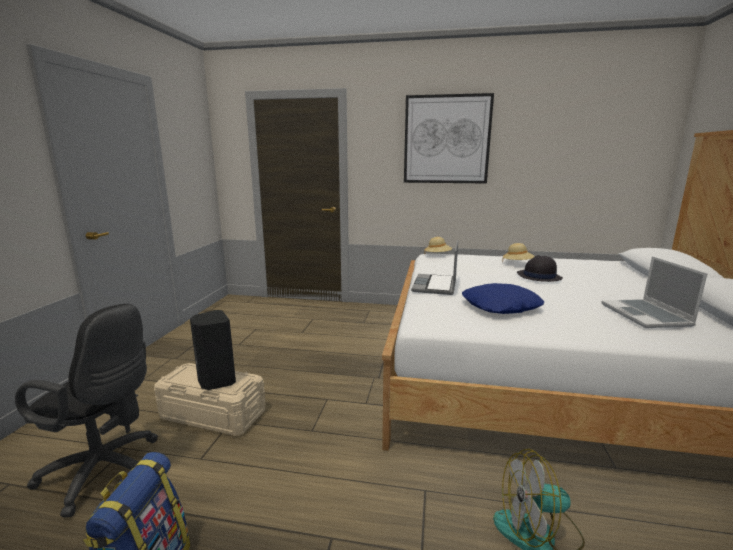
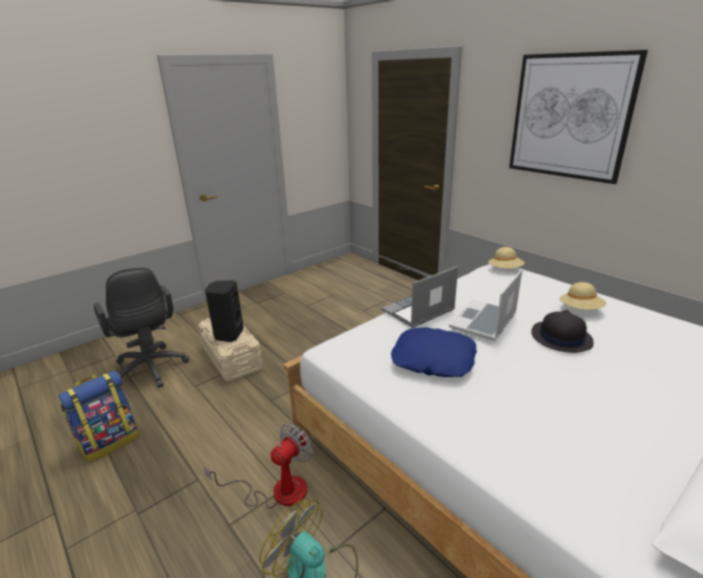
camera: 40 degrees right, 10 degrees up
laptop [601,256,707,328] -> laptop moved to [449,269,522,341]
none -> fan [204,423,313,509]

